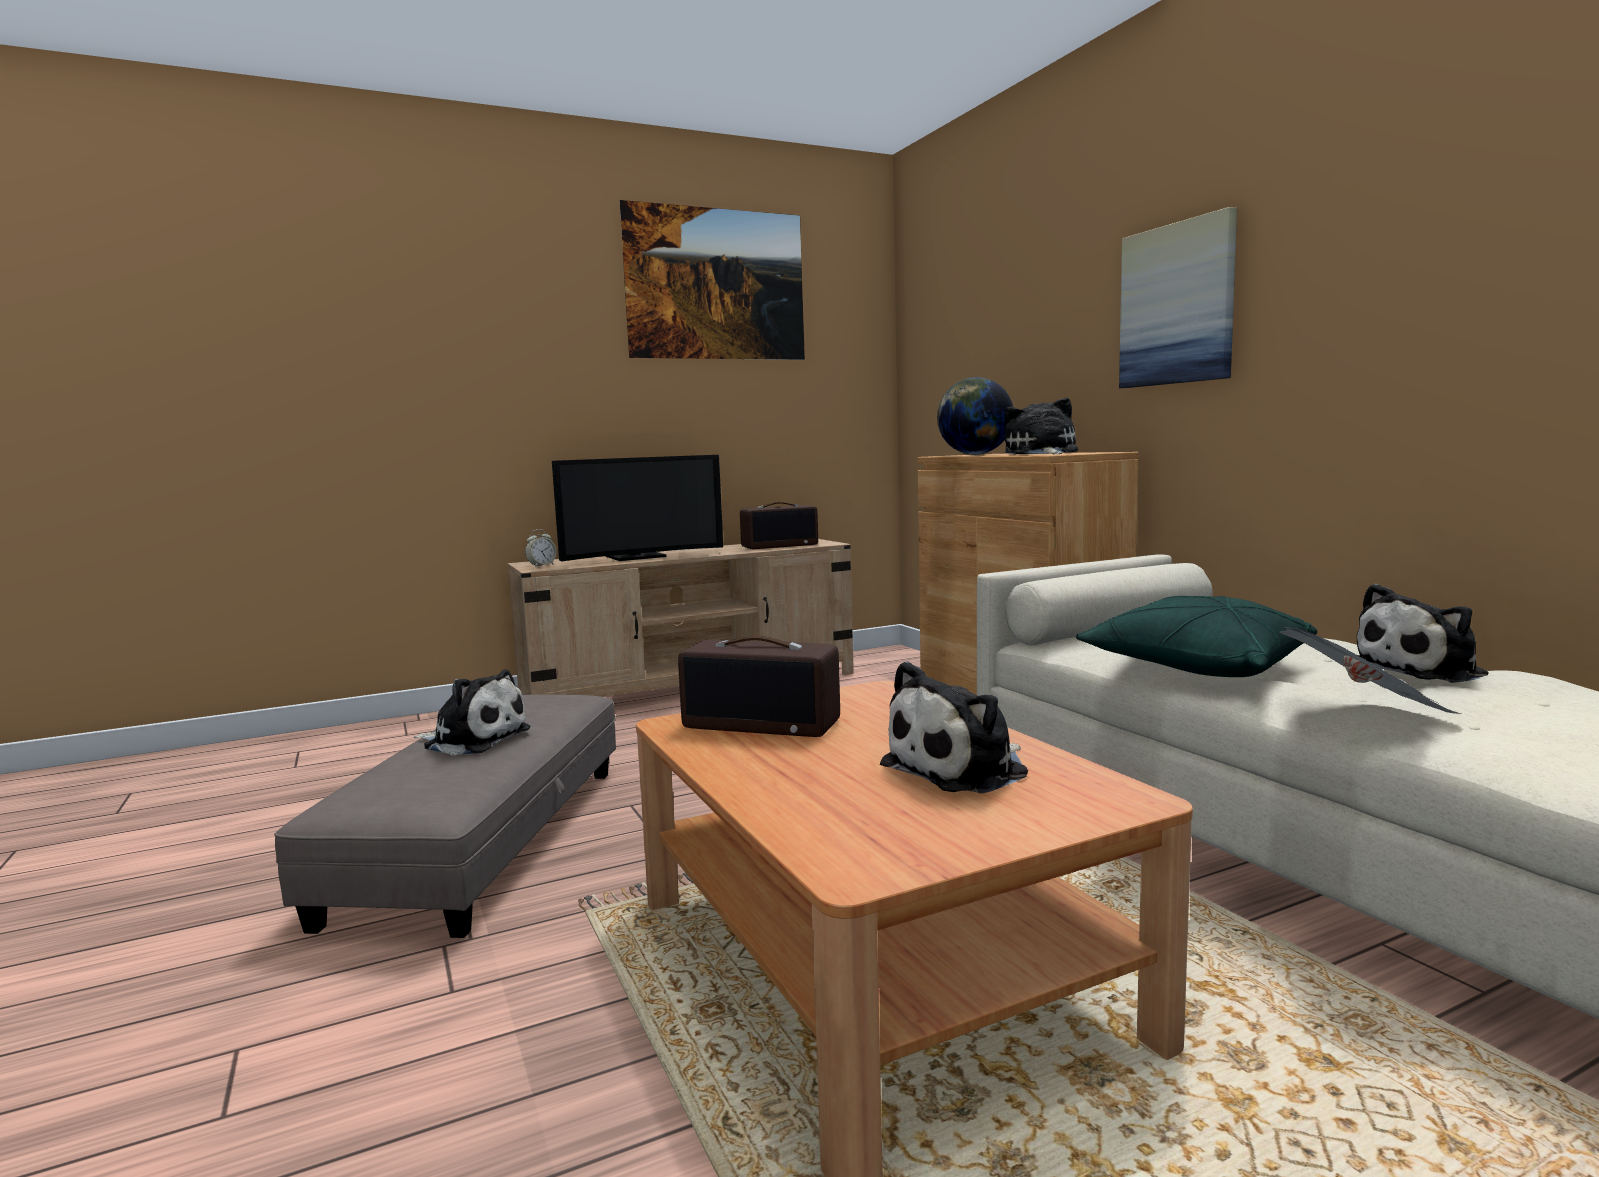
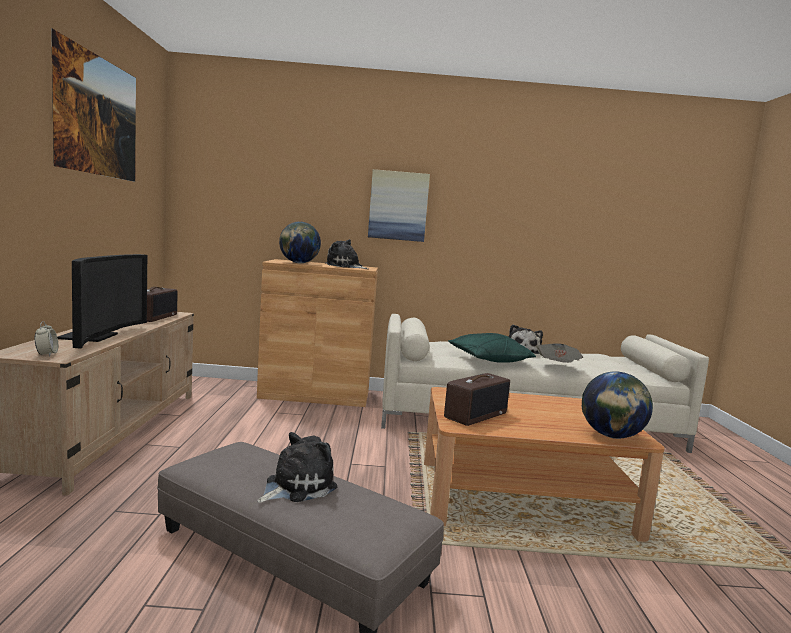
camera: 65 degrees left, 0 degrees up
plush toy [880,661,1028,793] -> none
none -> globe [581,371,653,439]

